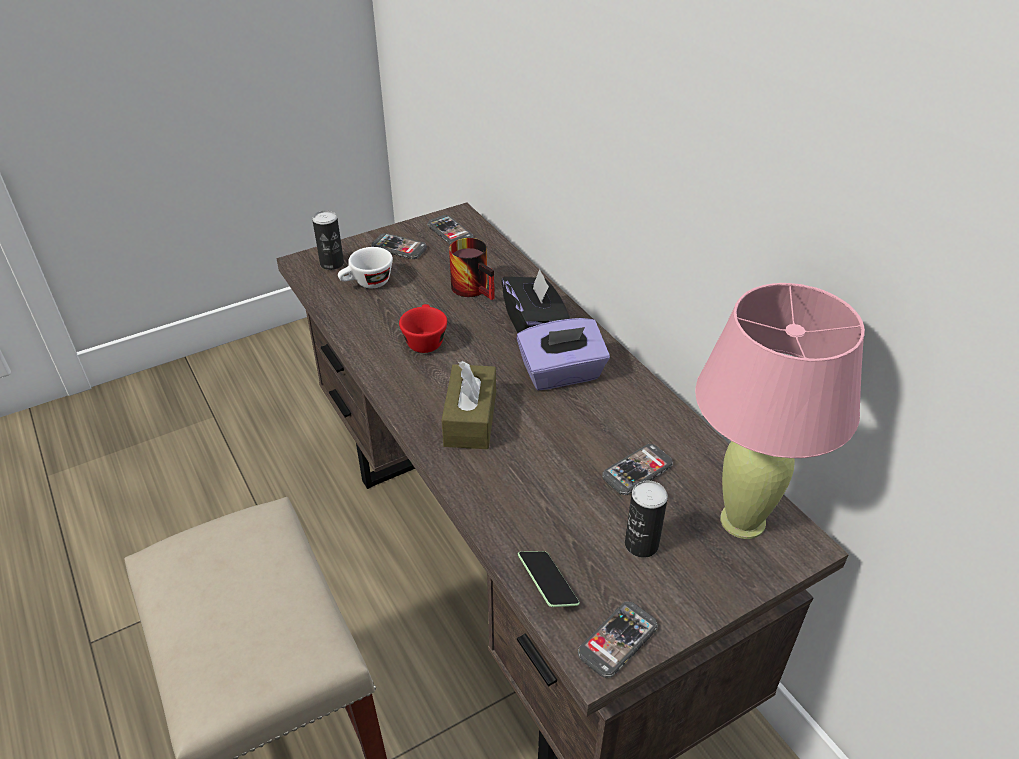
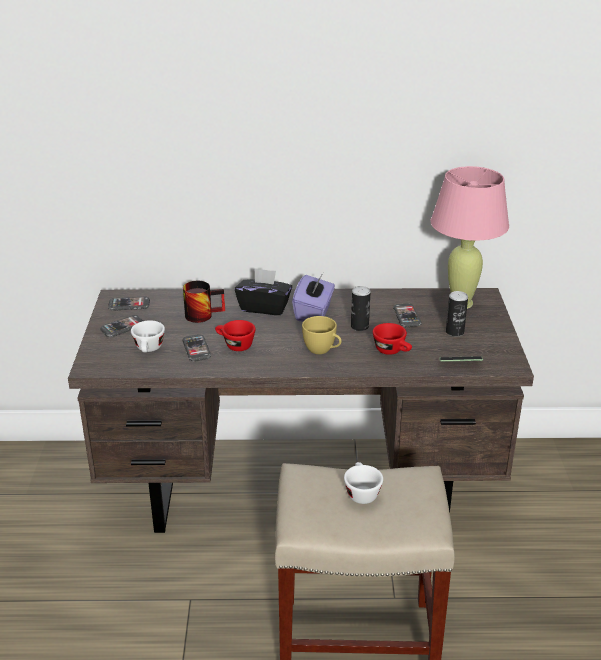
camera: 60 degrees left, 10 degrees down
can [312,210,344,270] -> can moved to [351,286,371,331]
brown tissue box [441,361,496,449] -> yellow cup [302,316,342,354]
phone [578,602,658,678] -> phone moved to [182,334,211,361]
none -> white cup [344,462,383,504]
none -> red cup [373,323,412,355]

